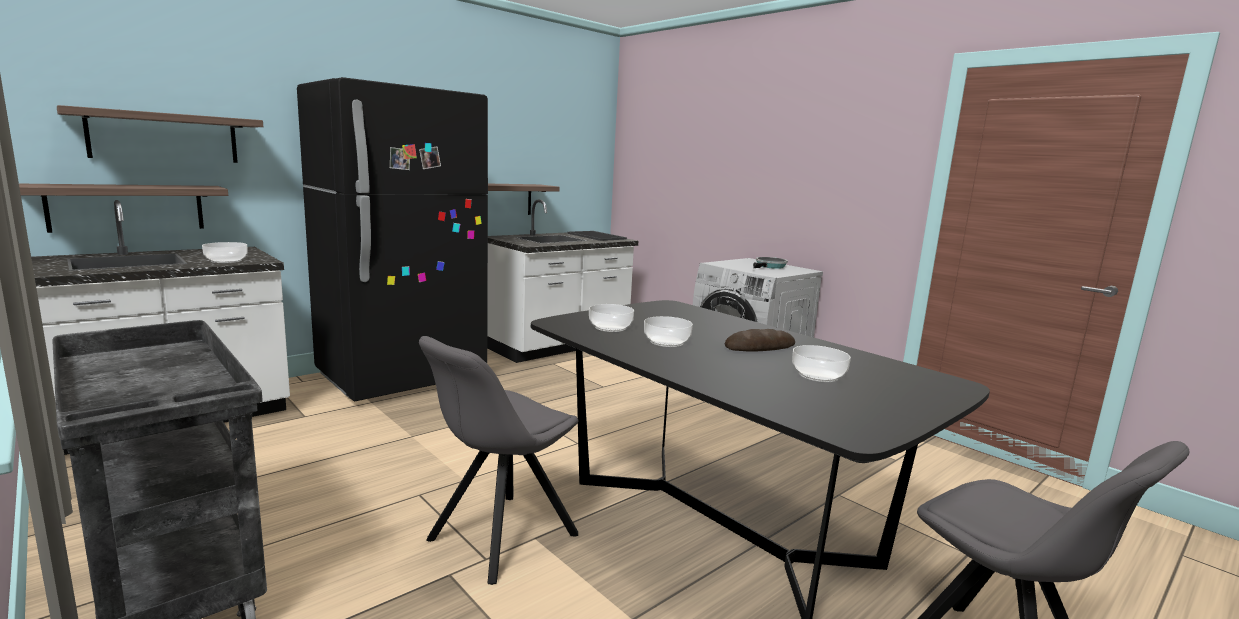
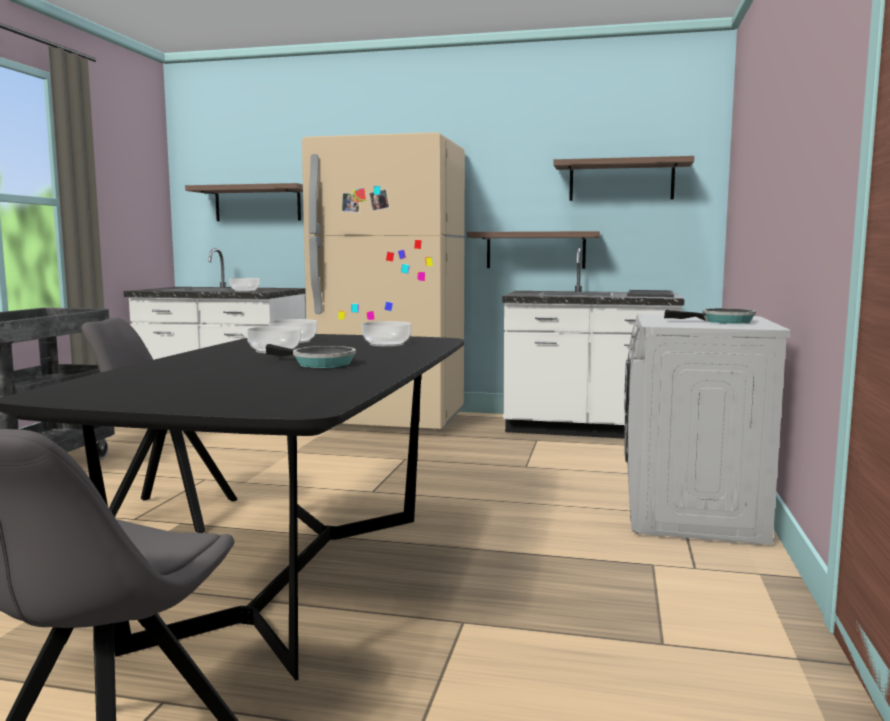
camera: 55 degrees right, 5 degrees down
shelf [19,184,228,233] -> shelf moved to [553,156,694,201]
black fridge [297,77,488,402] -> beige fridge [302,132,465,430]
bread [725,329,795,352] -> frying pan [266,344,356,368]
bowl [792,345,851,382] -> bowl moved to [362,321,411,347]

